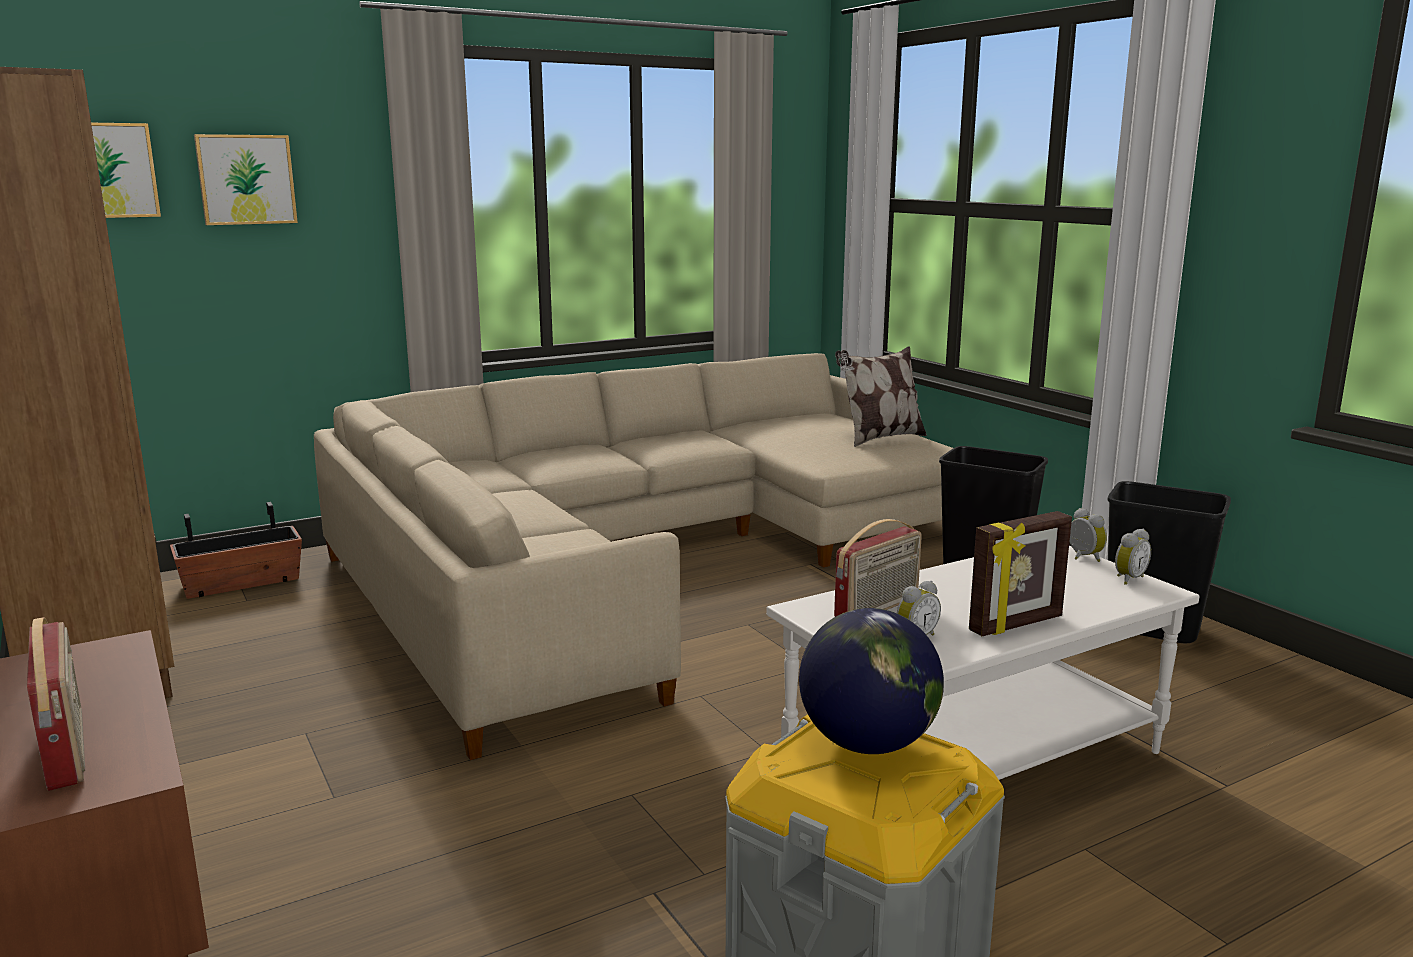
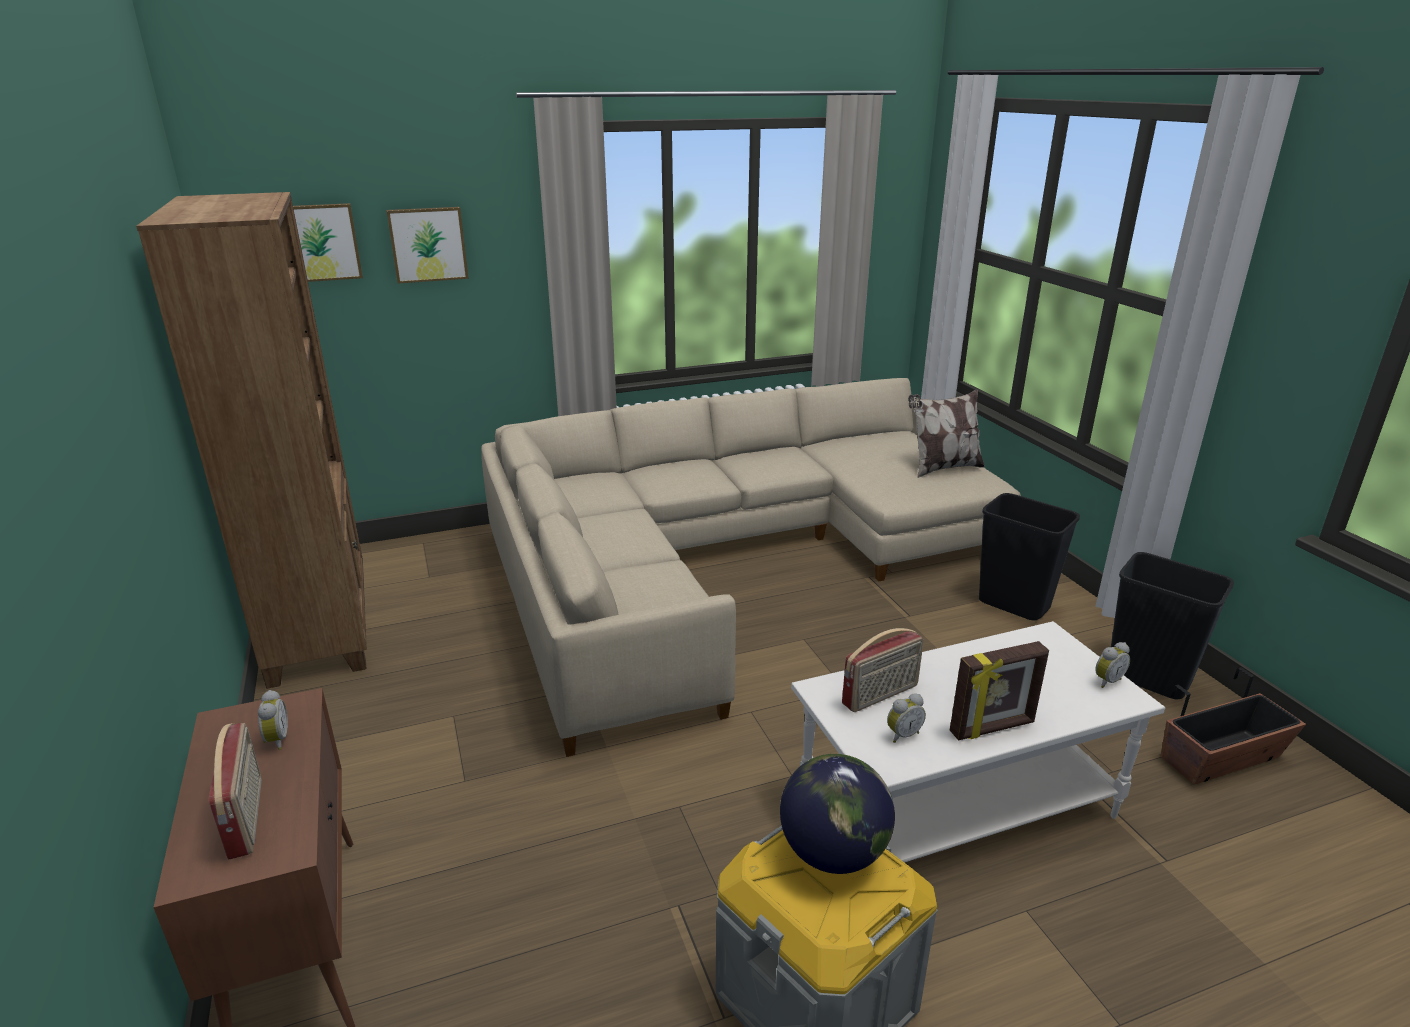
camera: 10 degrees right, 10 degrees up
planter [170,502,302,599] -> planter moved to [1161,667,1306,784]
alarm clock [1070,508,1107,562] -> alarm clock moved to [258,690,288,750]

